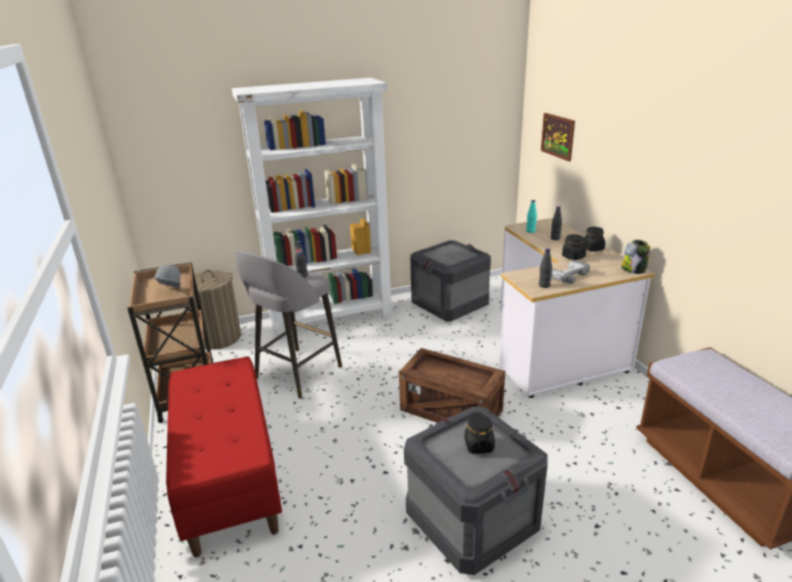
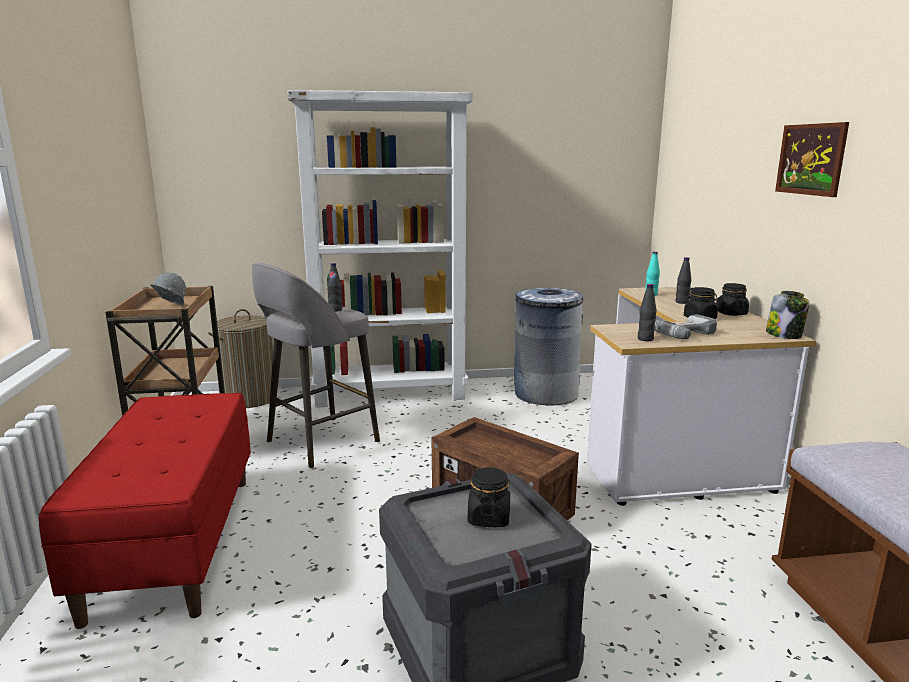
camera: 10 degrees right, 10 degrees down
crate [410,240,491,322] -> grey trash can [514,288,583,405]
picture [541,113,575,161] -> picture moved to [775,122,849,197]

